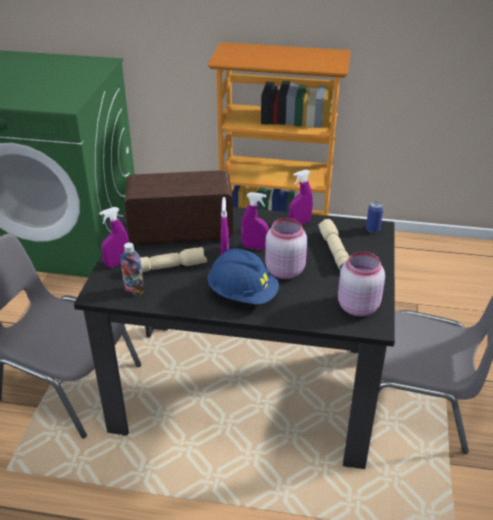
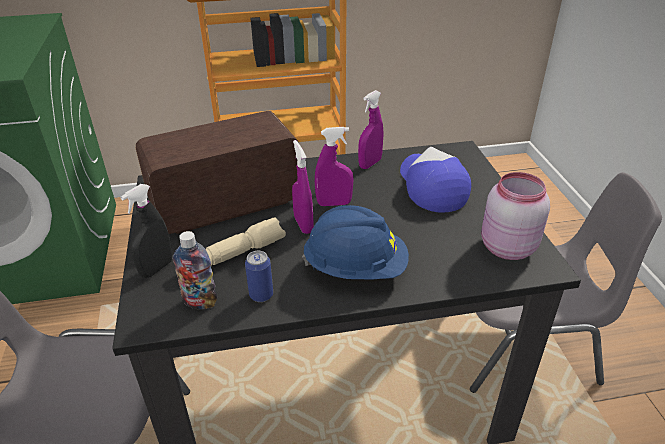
camera: 20 degrees left, 0 degrees up
purple spray bottle [99,207,129,268] -> black spray bottle [120,184,172,278]
pink jar [265,218,307,279] -> none
beige flashlight [319,219,349,271] -> cap [400,147,471,213]
can [366,201,383,233] -> can moved to [245,251,273,302]

